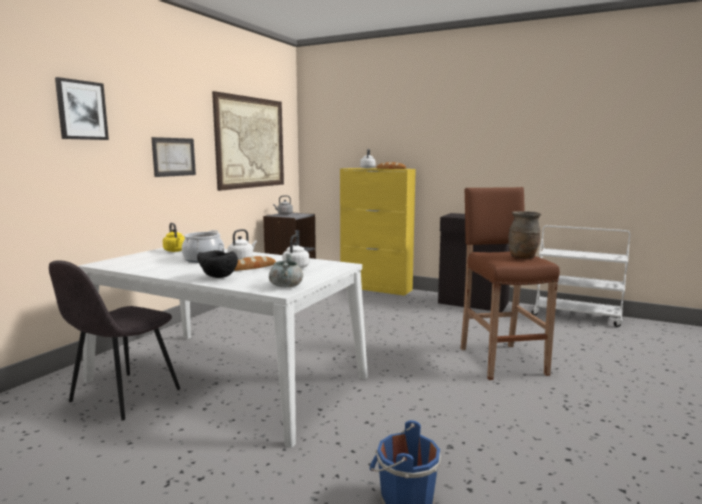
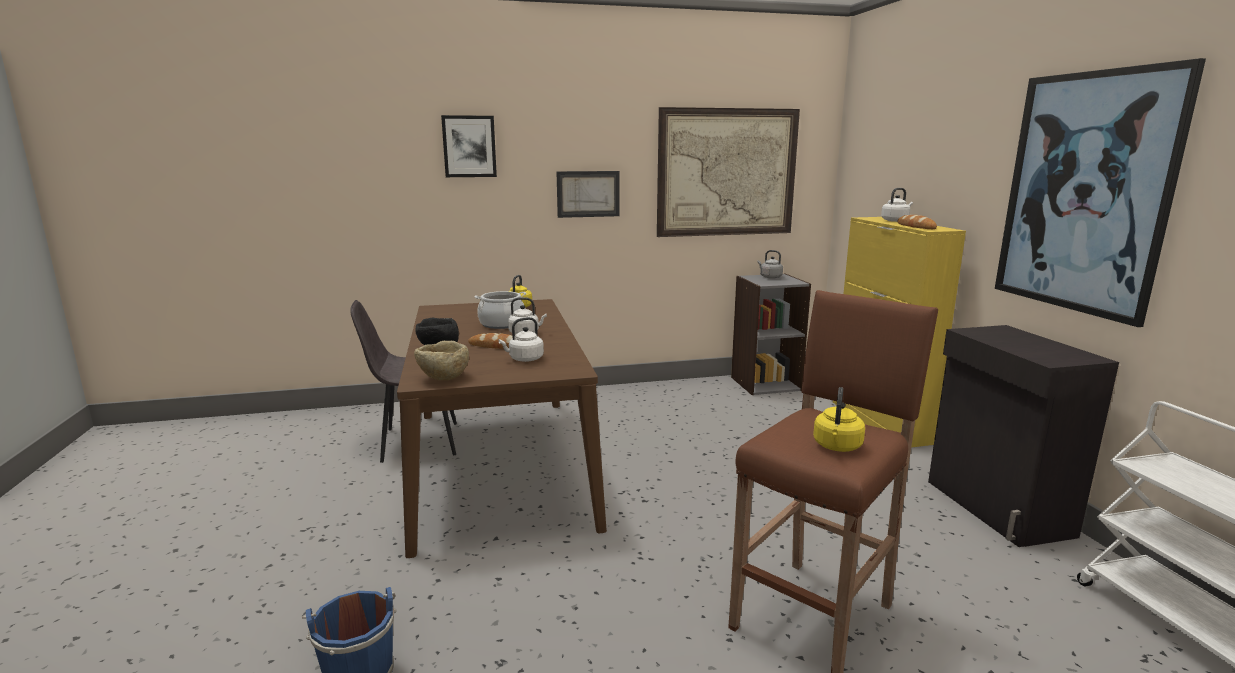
camera: 50 degrees right, 5 degrees up
white dining table [78,248,368,448] -> brown dining table [397,299,607,558]
grey cooking pot [269,254,303,287] -> beige bowl [414,341,469,380]
brown vase [508,211,541,259] -> yellow kettle [813,387,865,452]
none -> picture [995,58,1206,327]

